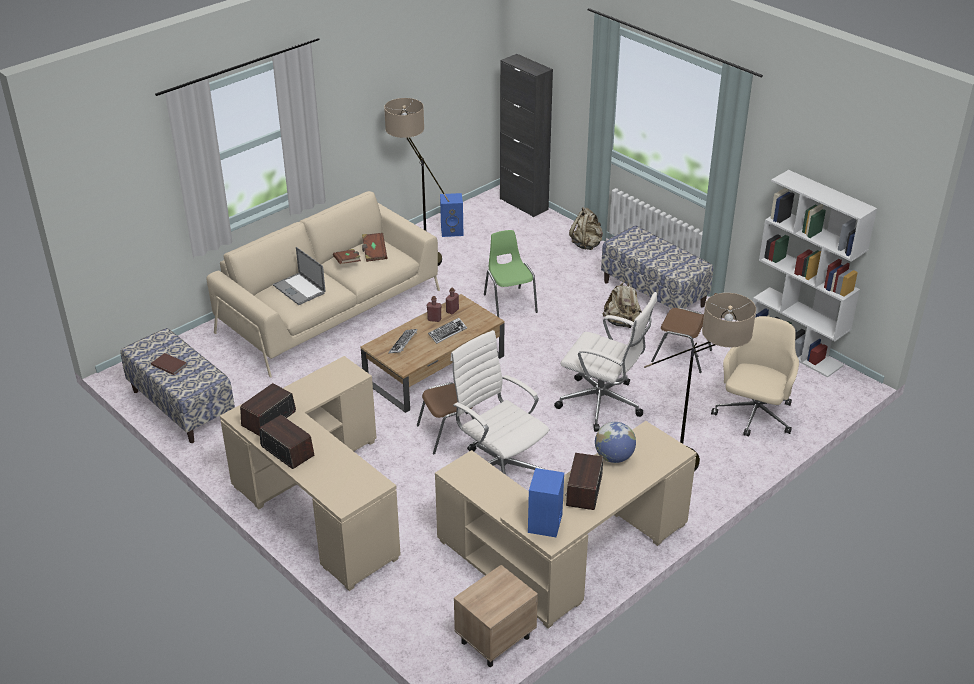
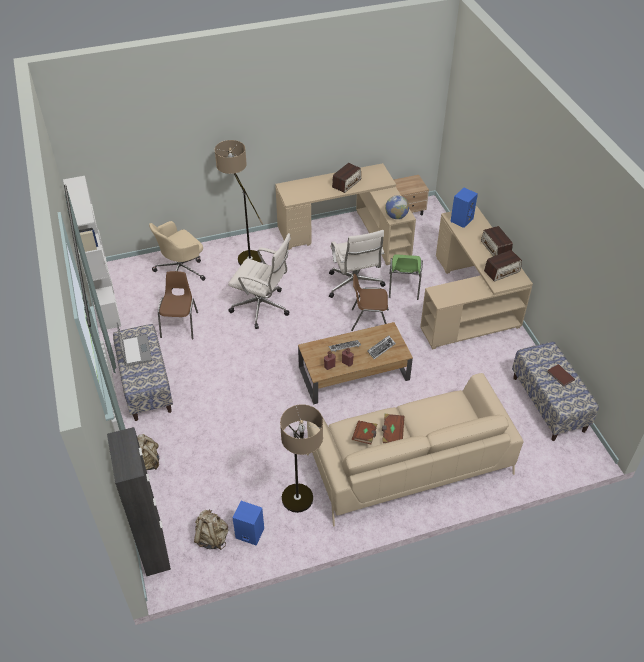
camera: 155 degrees left, 10 degrees up
laptop [273,247,325,305] -> laptop moved to [117,322,152,366]
green chair [484,230,538,317] -> green chair moved to [389,254,423,300]
blue speaker [528,468,564,537] -> blue speaker moved to [450,188,478,228]
white office chair [554,292,657,432] -> white office chair turned 150 degrees clockwise [228,233,291,329]
globe [595,422,636,463] -> globe moved to [385,195,409,219]
beige backpack [602,280,642,328] -> beige backpack moved to [194,509,228,550]
brown chair [651,293,717,373] -> brown chair turned 45 degrees clockwise [158,271,198,339]

